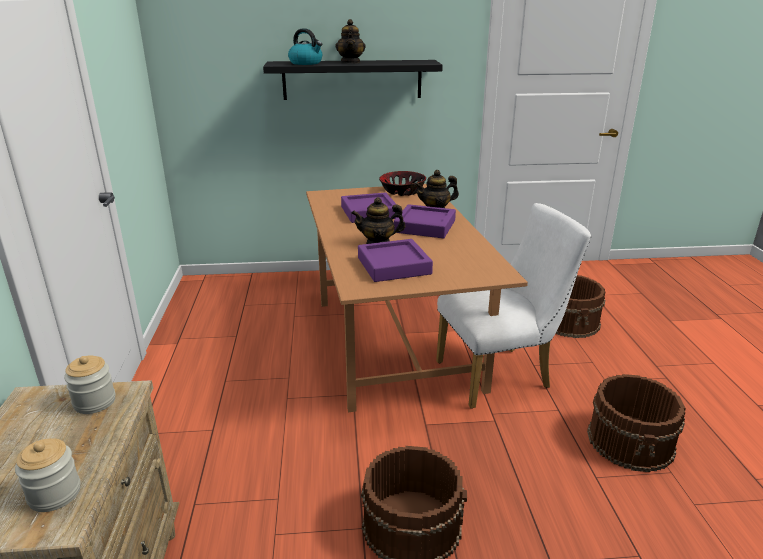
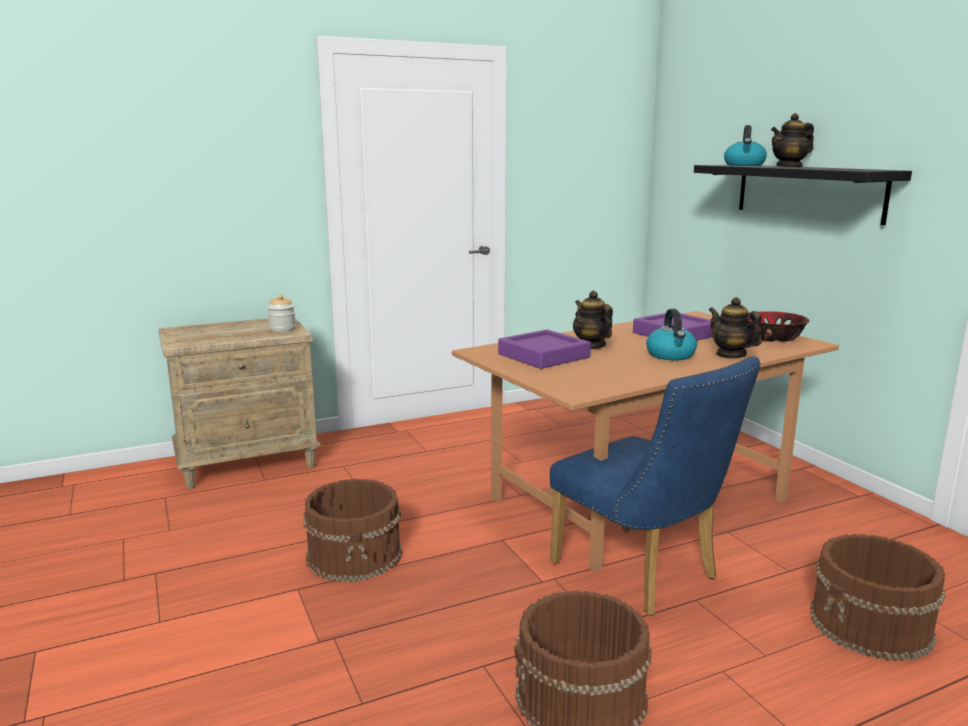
camera: 70 degrees right, 10 degrees down
jar [15,438,80,512] -> none
purple tray [394,204,456,238] -> kettle [646,309,697,360]
white chair [436,203,591,409] -> blue chair [550,356,761,616]

